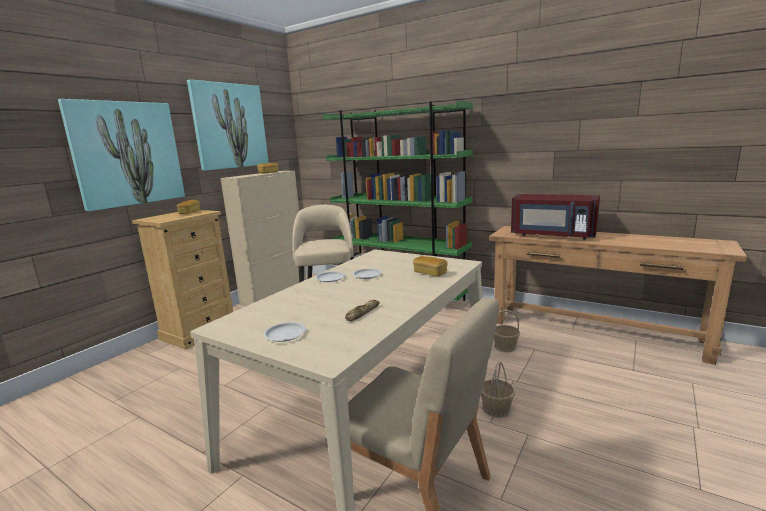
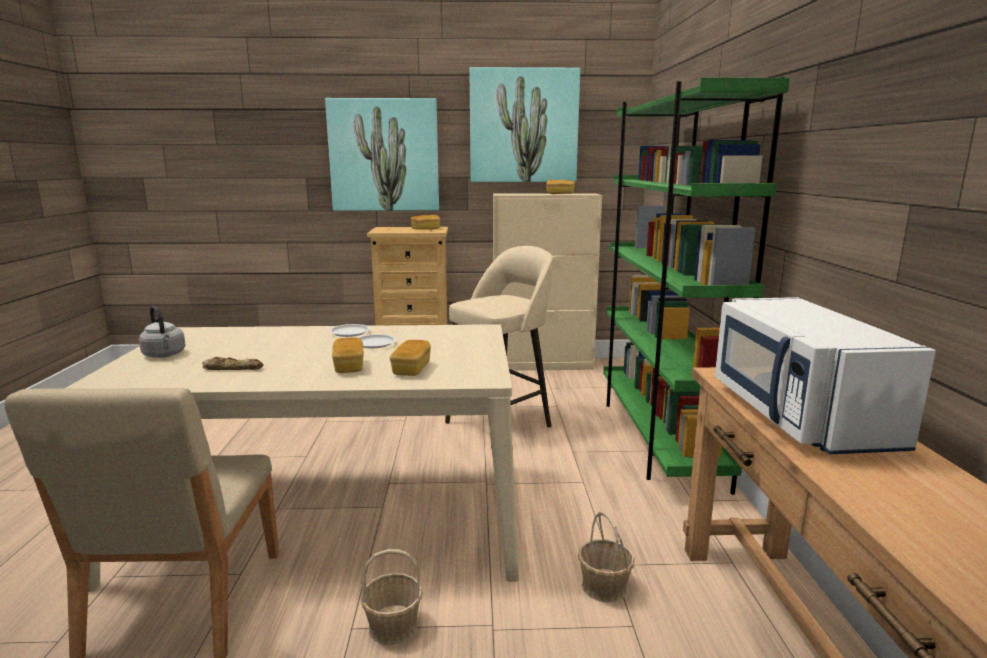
camera: 55 degrees right, 0 degrees up
white plate [263,322,306,342] -> grey kettle [139,306,186,358]
red microwave [511,194,600,240] -> white microwave [715,297,936,454]
none -> bread [332,337,364,373]

